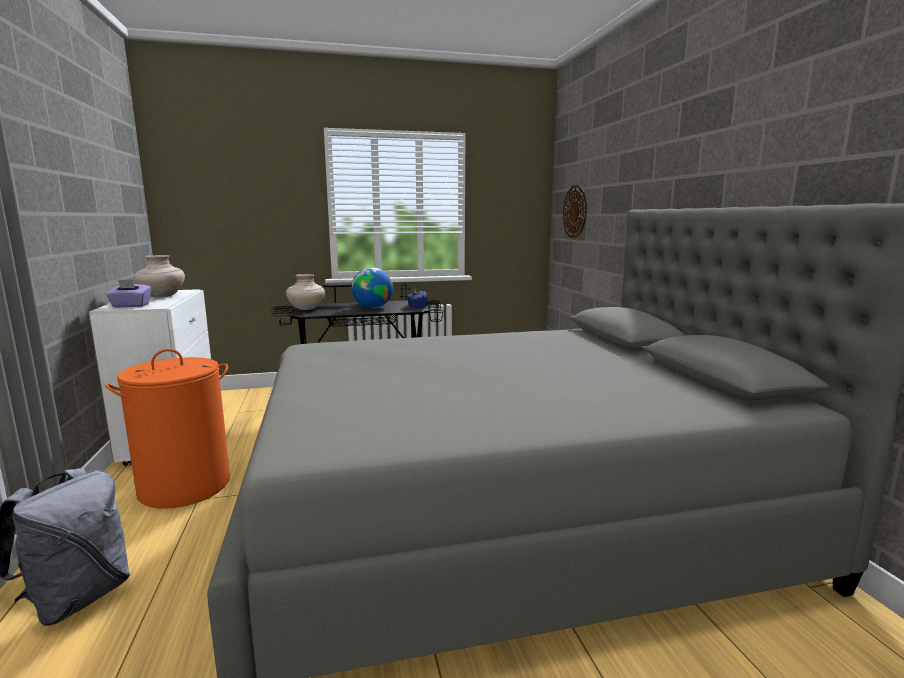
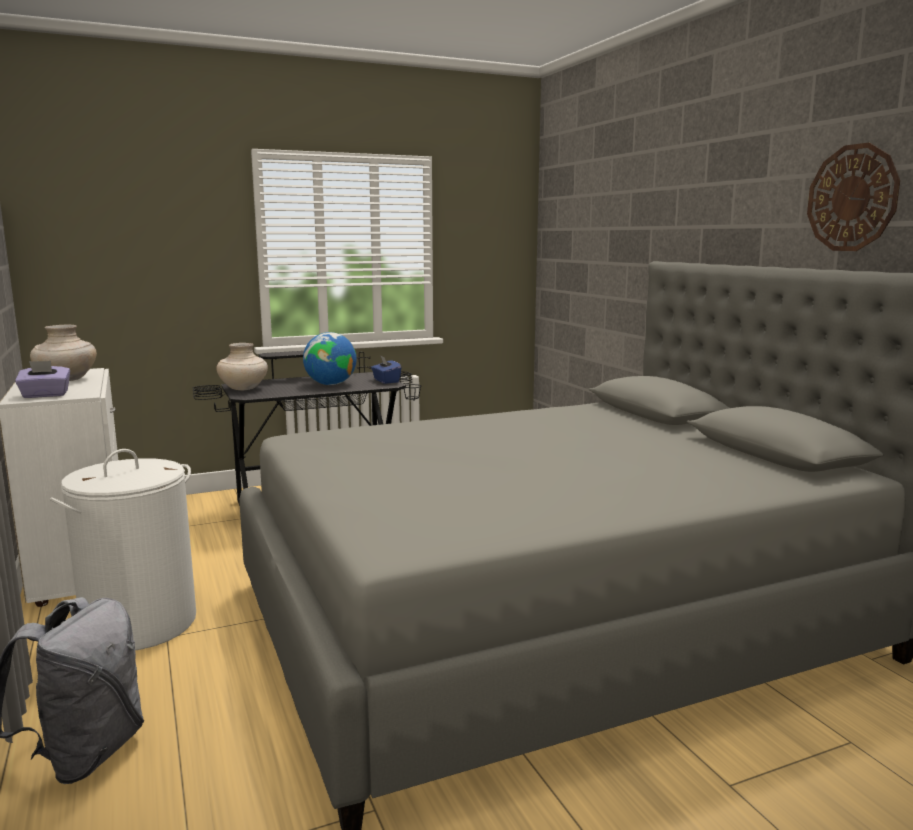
camera: 10 degrees left, 0 degrees up
orange laundry basket [105,349,230,509] -> white laundry basket [50,449,196,650]
wall clock [563,185,587,238] -> wall clock moved to [807,143,900,251]

